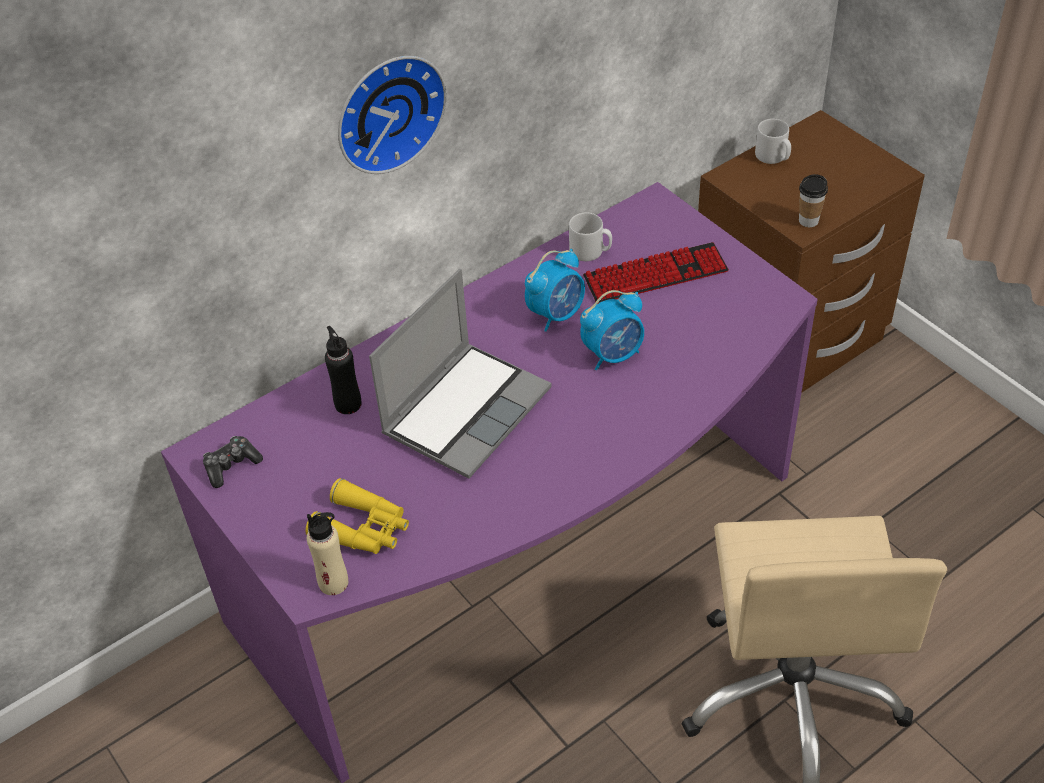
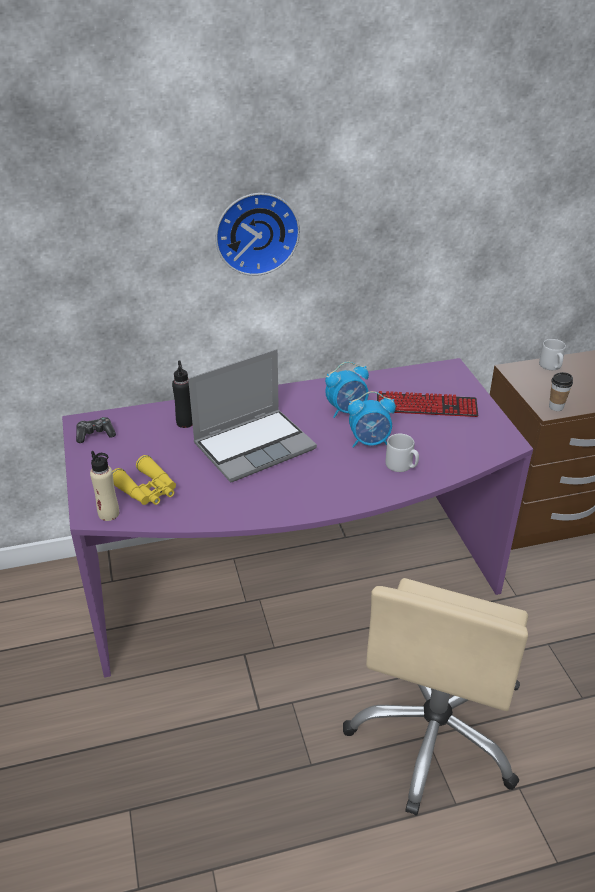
camera: 20 degrees right, 10 degrees down
grey mug [569,213,612,261] -> grey mug moved to [386,434,419,472]

